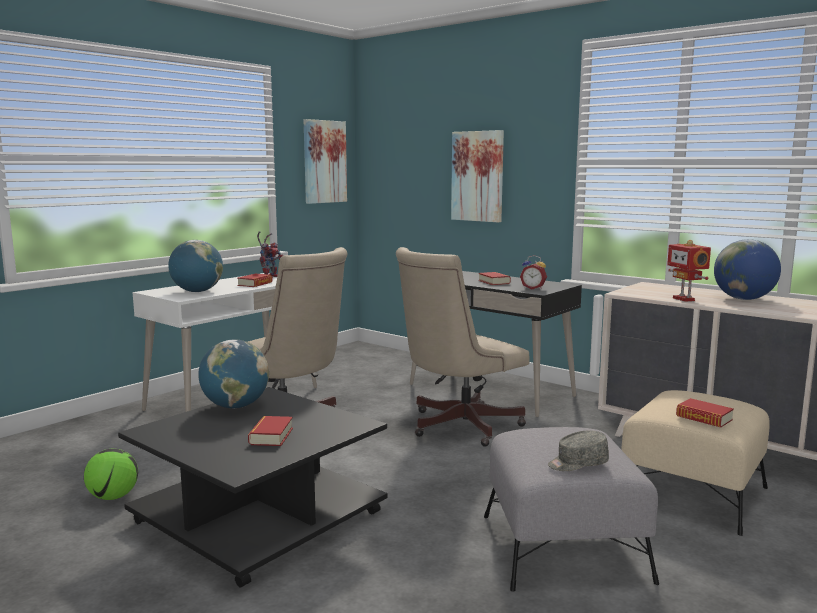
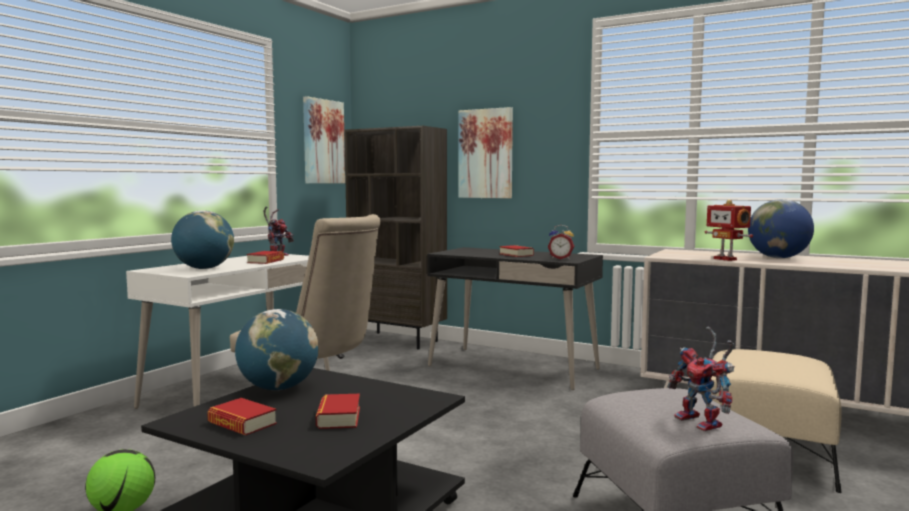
camera: 10 degrees left, 5 degrees down
beige office chair [396,247,530,447] -> none
grey cap [548,430,609,471] -> toy robot [667,326,735,431]
book [676,398,734,427] -> book moved to [207,398,277,436]
none -> brown bookcase [345,126,447,349]

